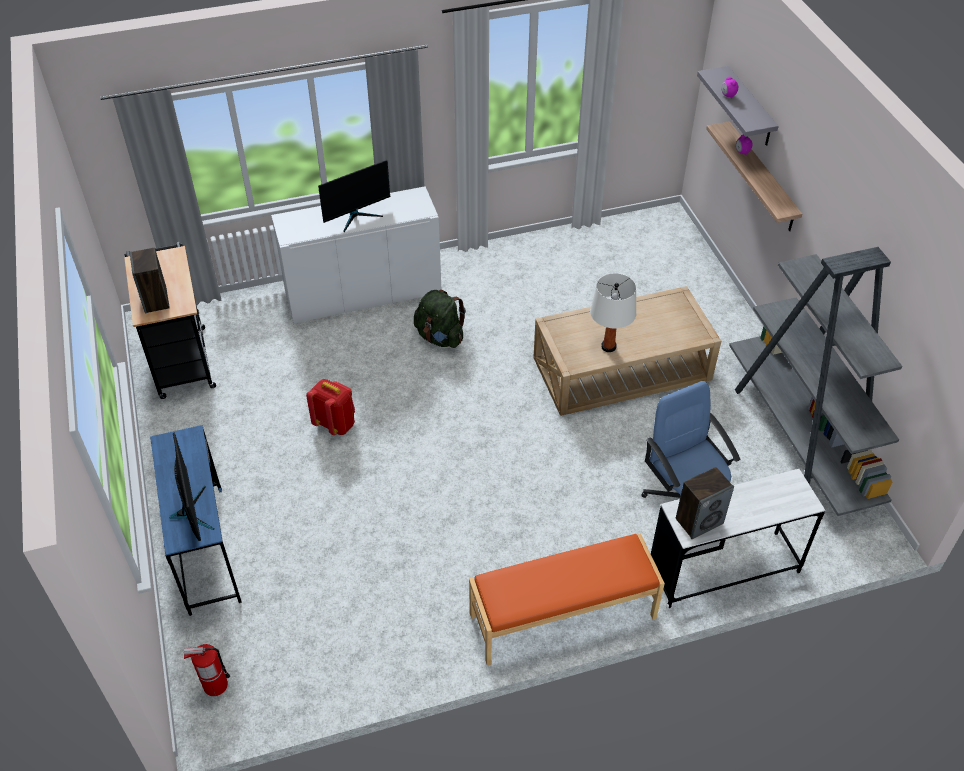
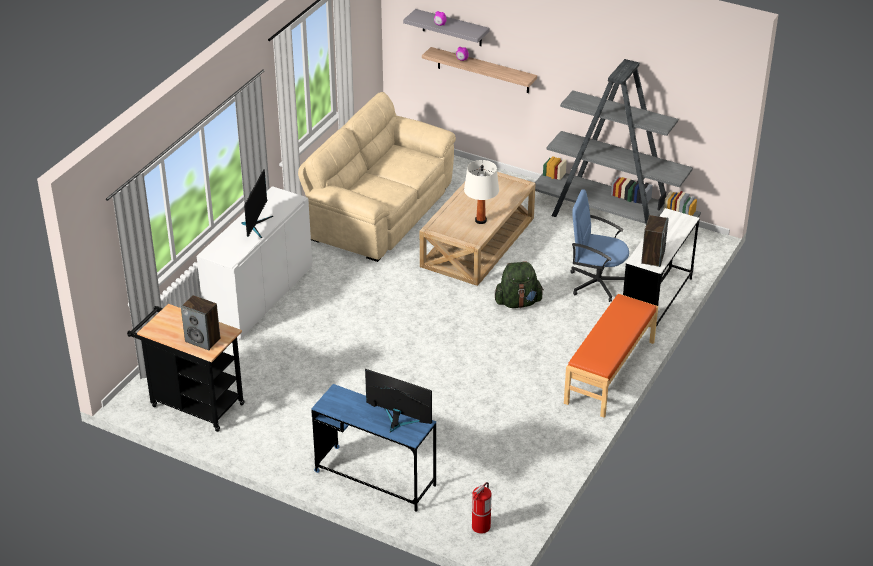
camera: 45 degrees left, 10 degrees down
red backpack [306,379,355,435] -> none
green backpack [414,290,466,348] -> green backpack moved to [495,261,544,308]
none -> beige sofa [298,92,456,262]

